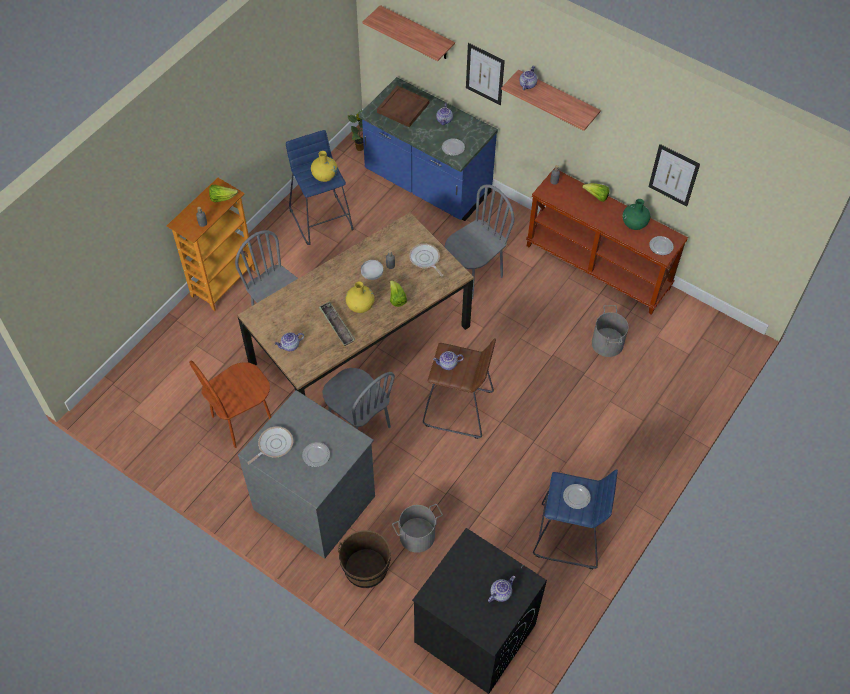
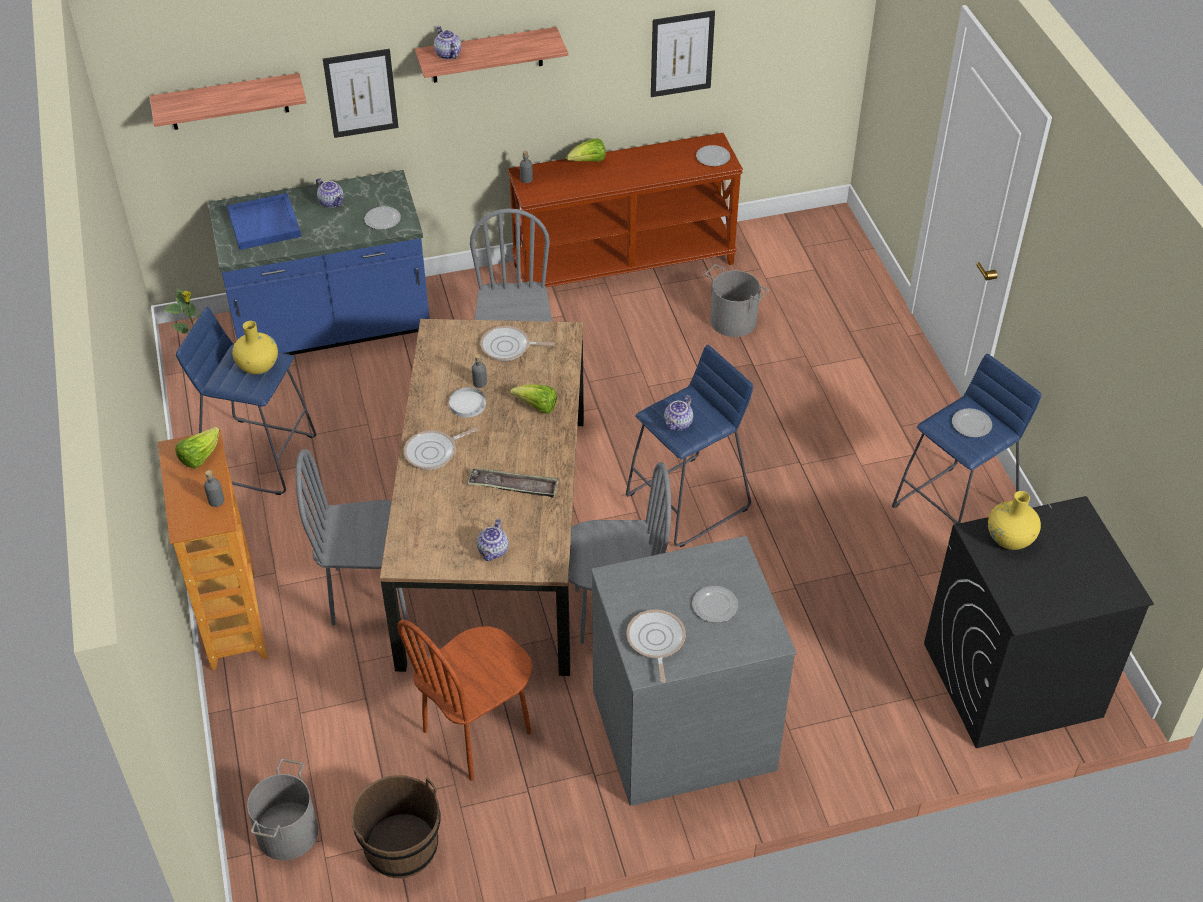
camera: 50 degrees left, 10 degrees down
brown chair [189,361,271,448] -> brown chair turned 45 degrees clockwise [398,620,532,781]
brown bucket [338,530,391,588] -> brown bucket moved to [351,775,440,878]
yellow vase [346,281,374,313] -> yellow vase moved to [988,491,1041,550]
brown tray [377,86,429,127] -> blue tray [227,193,301,250]
grey bucket [392,504,443,553] -> grey bucket moved to [247,759,318,860]
brown stool [423,338,496,439] -> blue stool [626,345,753,547]
teapot [488,576,515,602] -> none
green vase [623,199,650,230] -> none
none -> frying pan [404,428,477,470]

